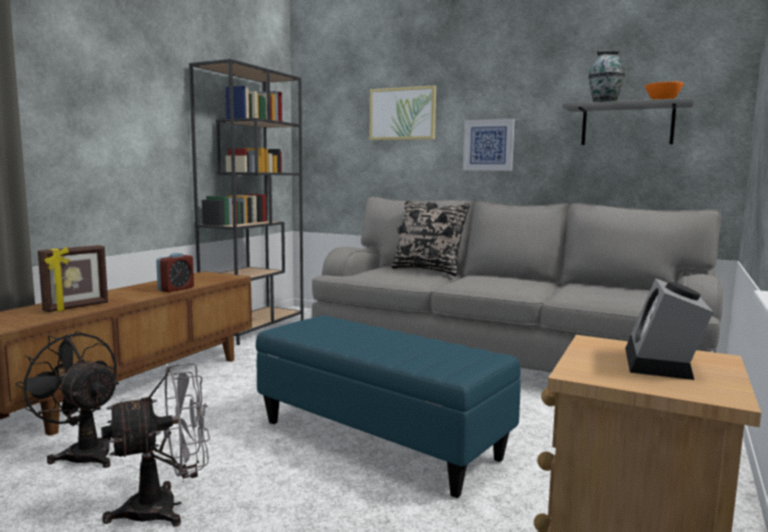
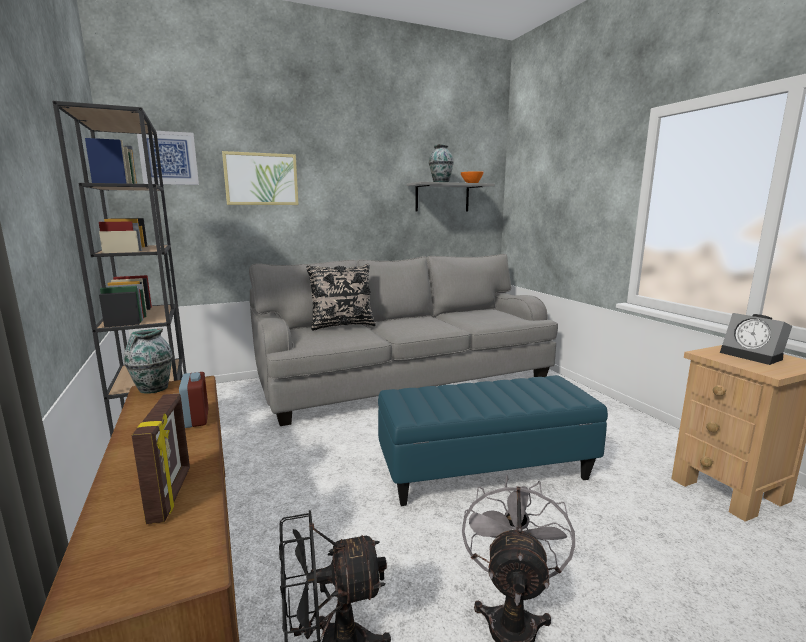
camera: 50 degrees left, 5 degrees up
picture [463,119,515,171] -> picture moved to [137,131,199,185]
none -> vase [124,328,173,394]

